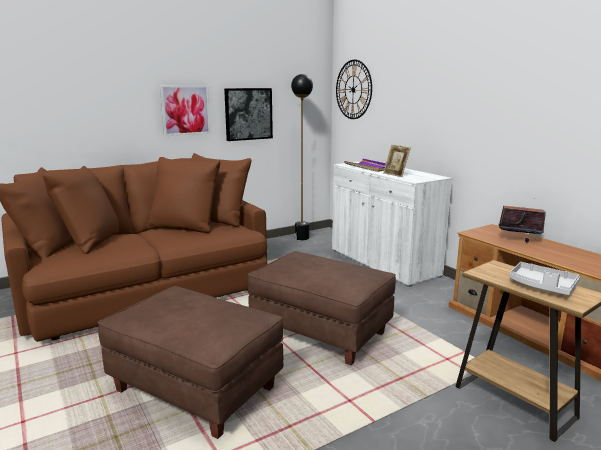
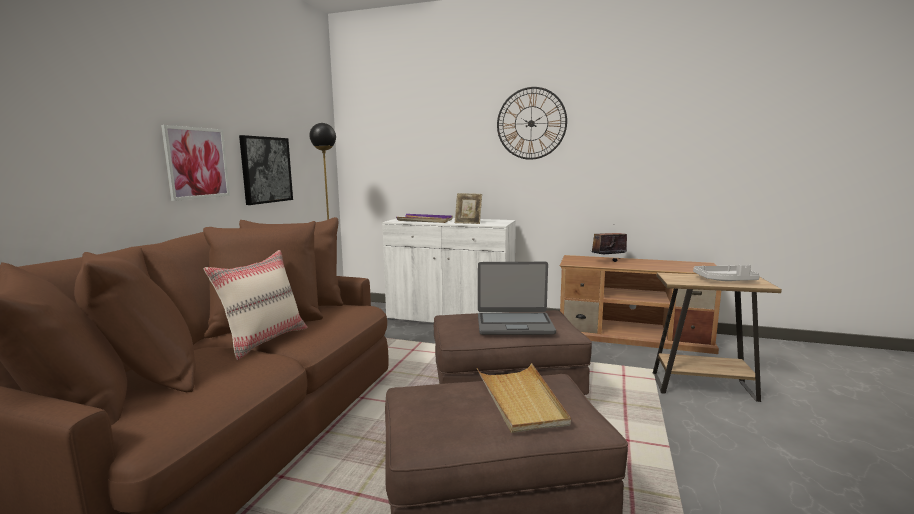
camera: 40 degrees left, 5 degrees down
wall clock [336,60,372,119] -> wall clock moved to [497,87,567,160]
none -> beige pillow [204,250,307,360]
none -> beige tray [477,363,571,433]
none -> laptop [478,262,556,335]

